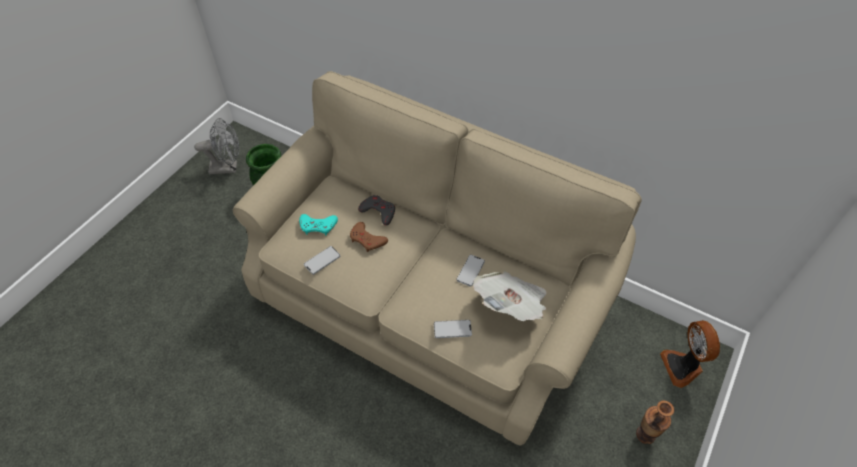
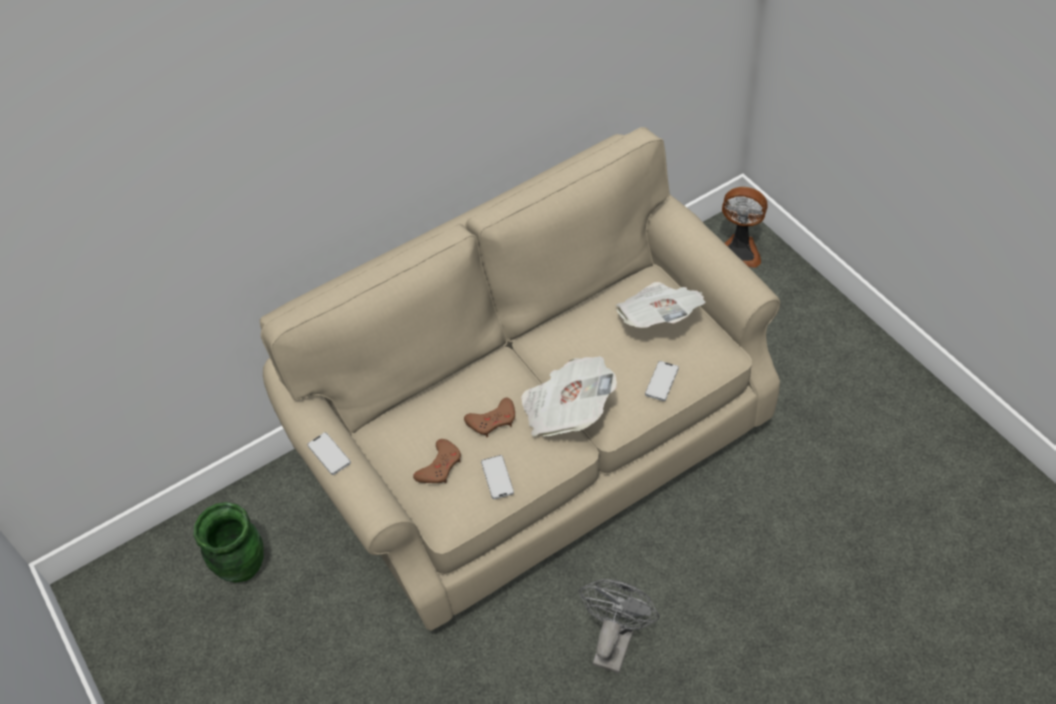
camera: 60 degrees left, 0 degrees up
grey fan [194,118,239,174] -> grey fan moved to [579,579,660,673]
turquoise game controller [299,214,338,236] -> brown game controller [413,439,461,483]
grey game controller [358,195,395,226] -> none
phone [457,255,485,287] -> phone moved to [307,432,351,475]
vase [636,400,674,444] -> none
none -> newspaper [521,356,617,437]

